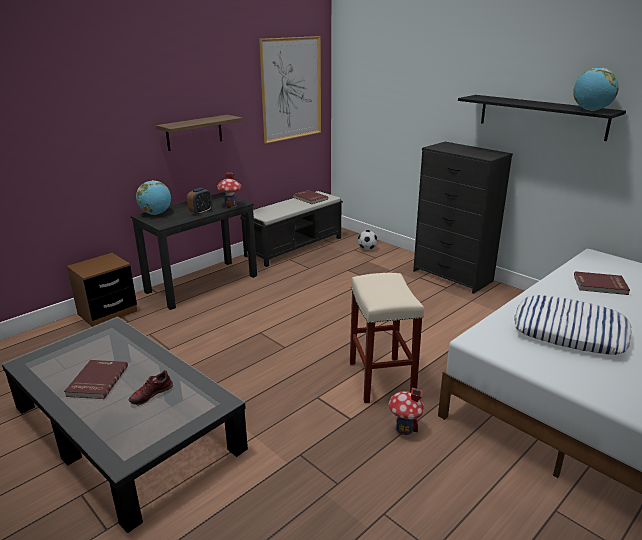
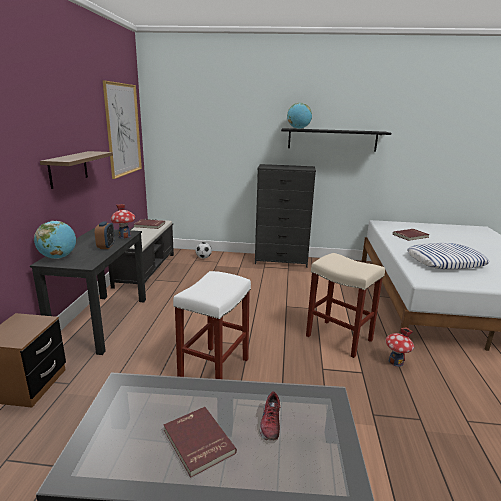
camera: 40 degrees left, 5 degrees down
globe [573,68,619,111] -> globe moved to [287,103,312,129]
none -> white stool [173,271,251,379]

